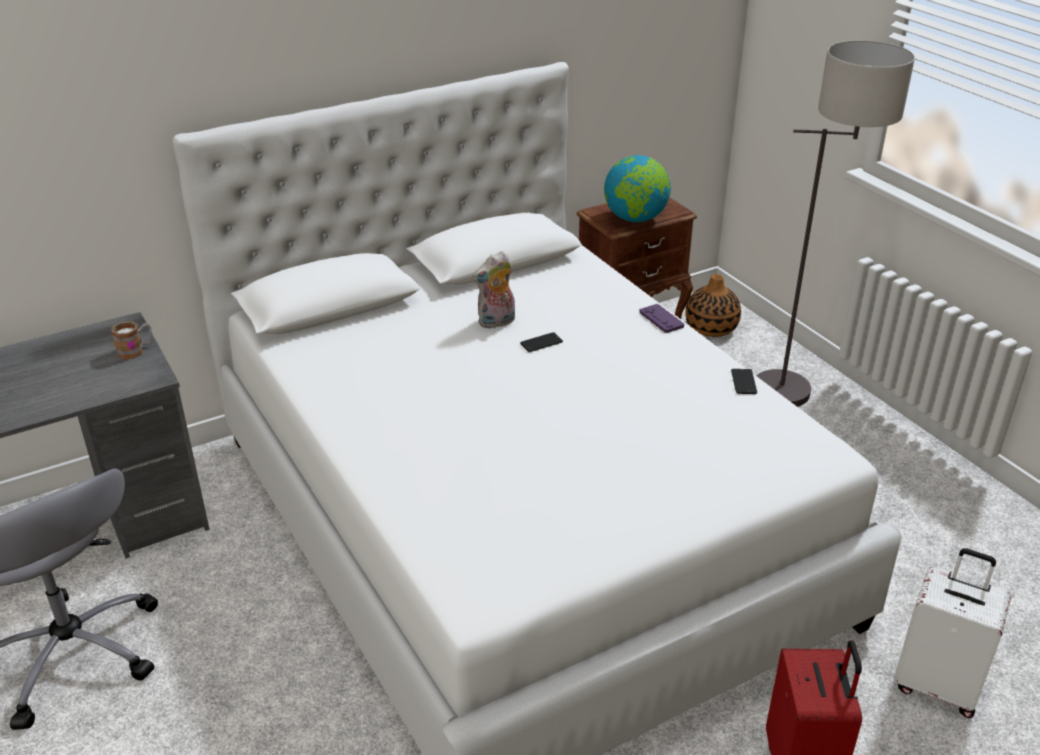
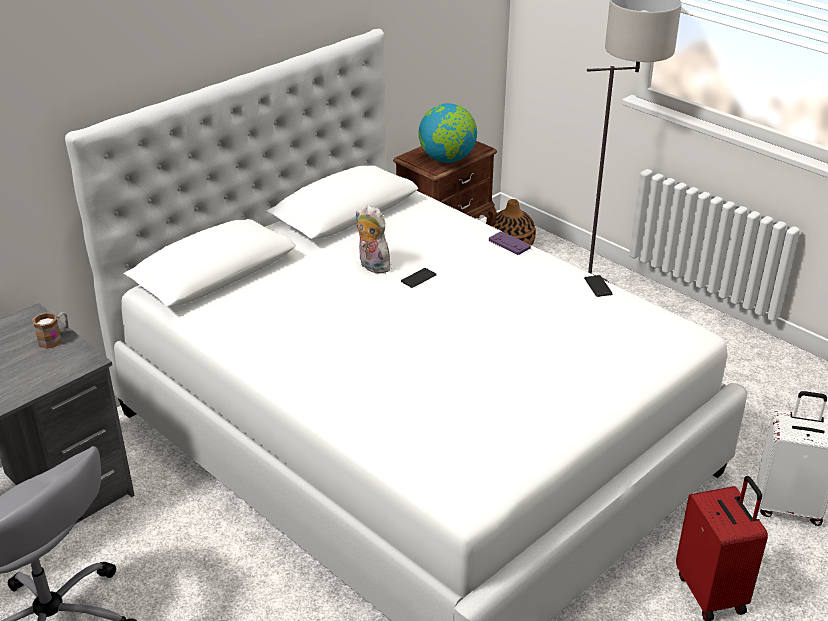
camera: 15 degrees left, 0 degrees up
plush toy [472,251,515,329] -> plush toy turned 90 degrees clockwise [355,205,390,274]

